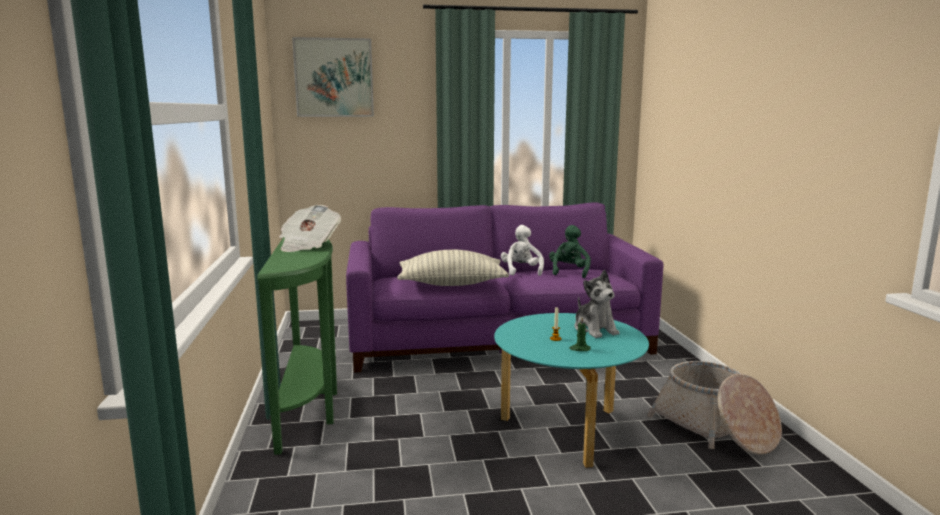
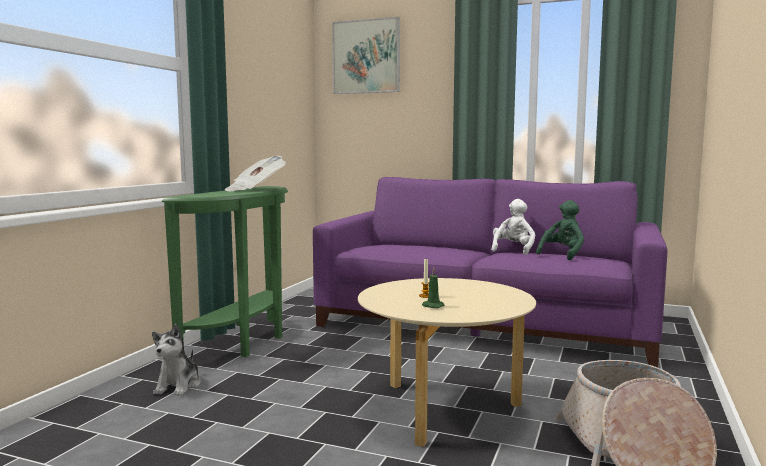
camera: 30 degrees right, 5 degrees down
pillow [397,250,509,286] -> none
turquoise coffee table [494,313,649,468] -> beige coffee table [358,278,536,447]
plush toy [574,270,620,338] -> plush toy moved to [152,324,201,396]

